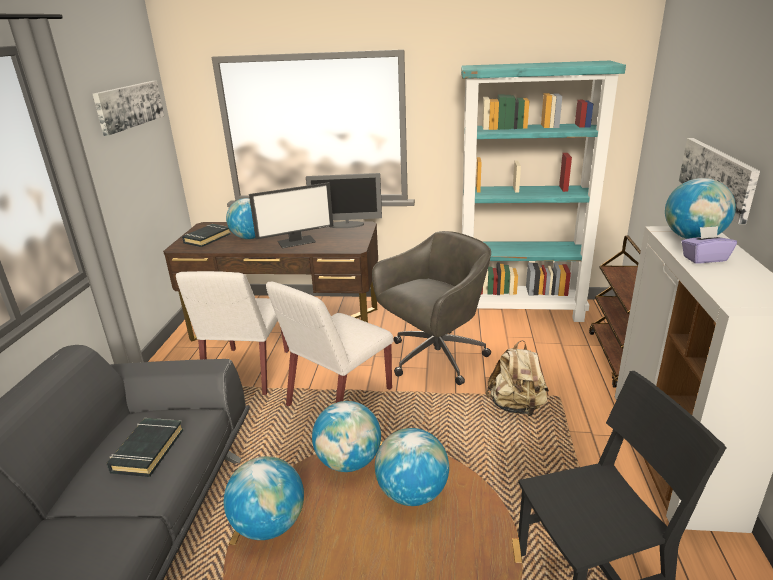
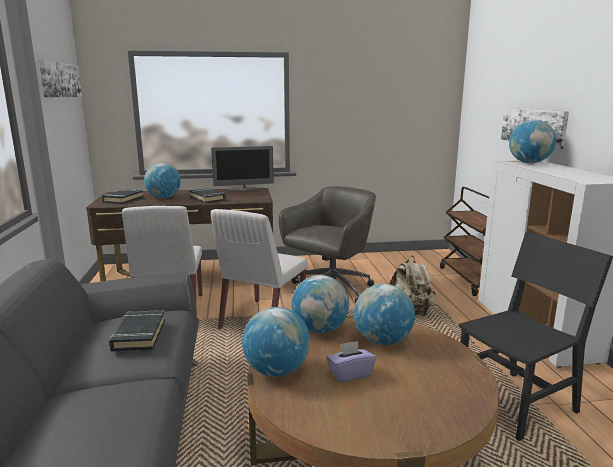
camera: 15 degrees left, 10 degrees down
monitor [249,182,333,248] -> black book [190,188,226,203]
turquoise bookcase [461,61,626,322] -> none
purple tissue box [681,226,737,264] -> purple tissue box moved to [327,341,376,382]

